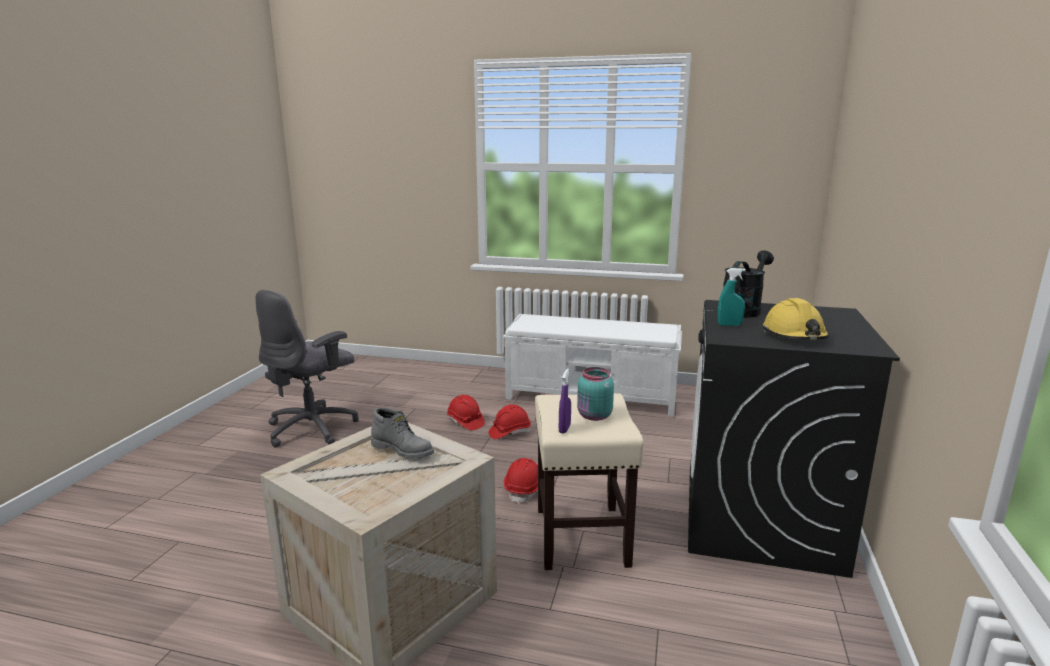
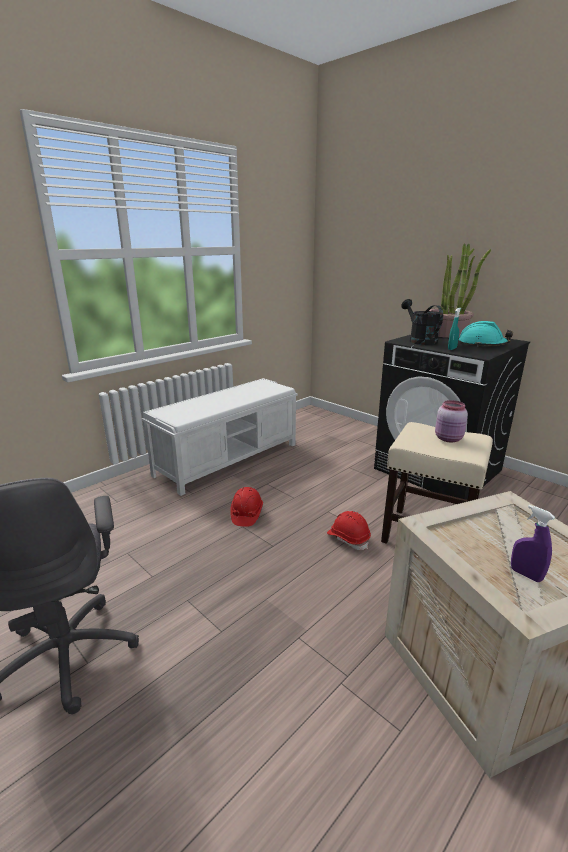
camera: 60 degrees left, 5 degrees up
grey boot [371,408,434,459] -> none
red hard hat [447,395,485,430] -> none
purple spray bottle [559,369,571,434] -> purple spray bottle moved to [511,505,555,582]
turquoise jar [577,367,614,421] -> pink jar [435,400,468,442]
yellow hard hat [763,298,829,340] -> turquoise hard hat [459,321,514,347]
none -> potted plant [429,243,491,338]

